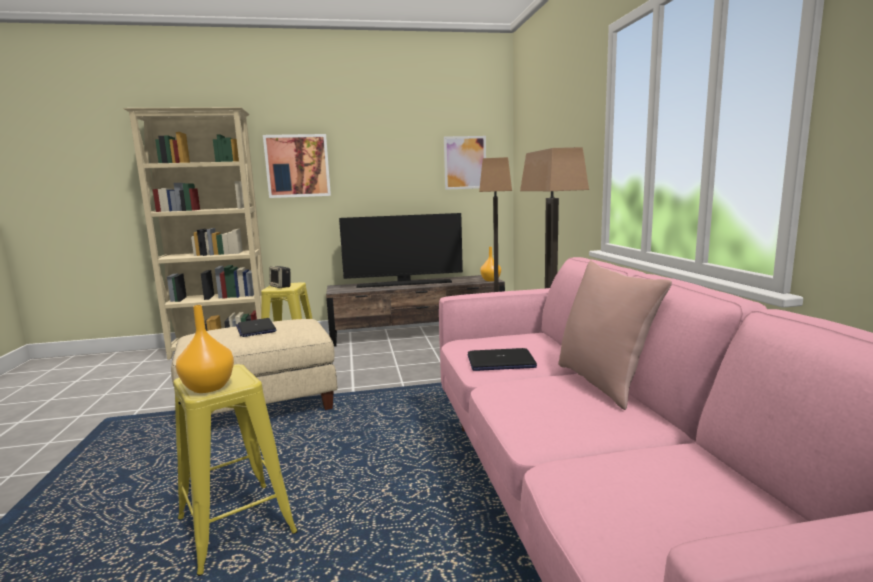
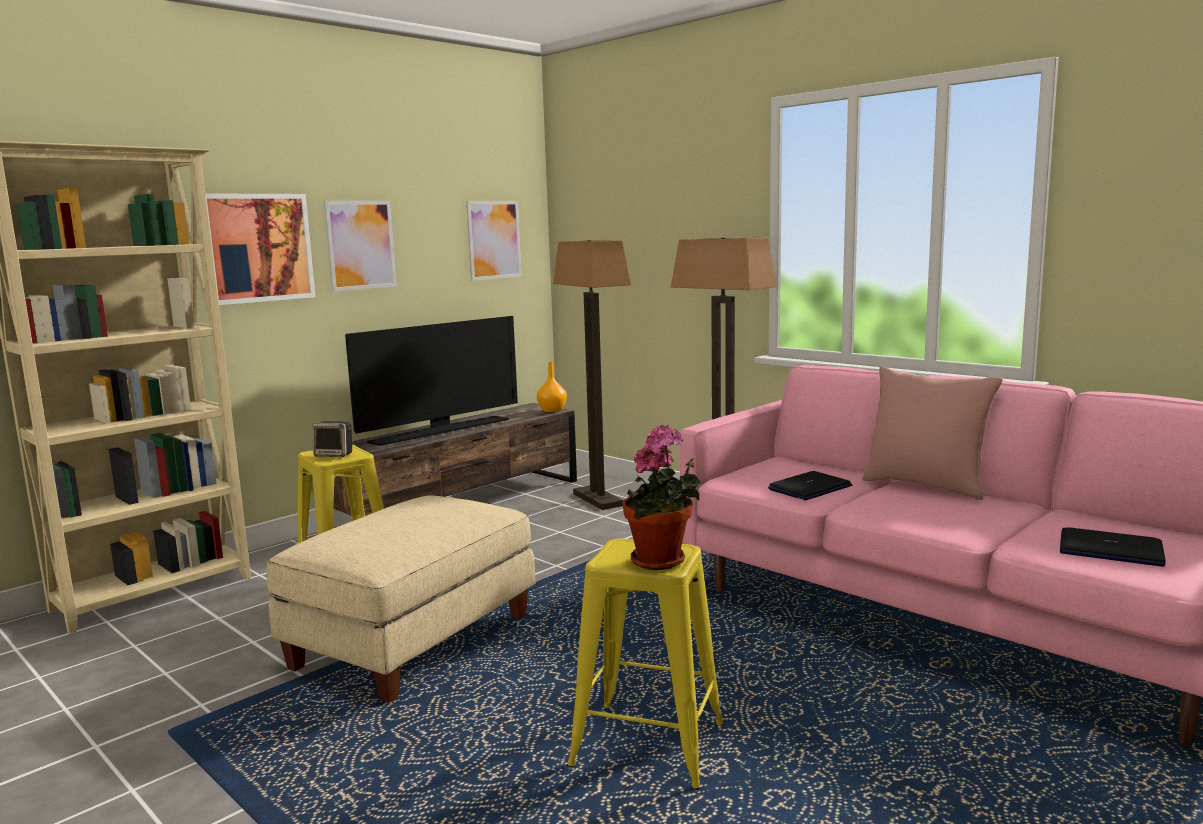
camera: 35 degrees left, 0 degrees up
orange vase [176,305,234,393] -> potted plant [622,425,701,570]
laptop [236,318,277,337] -> laptop moved to [1060,527,1166,567]
none -> picture [324,201,397,292]

